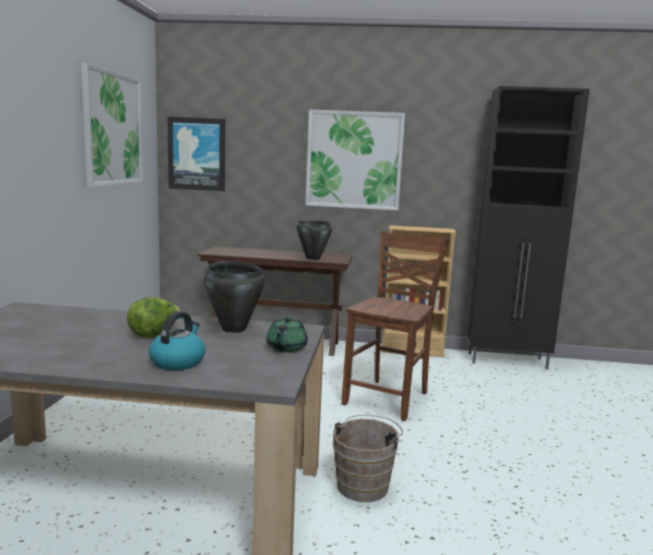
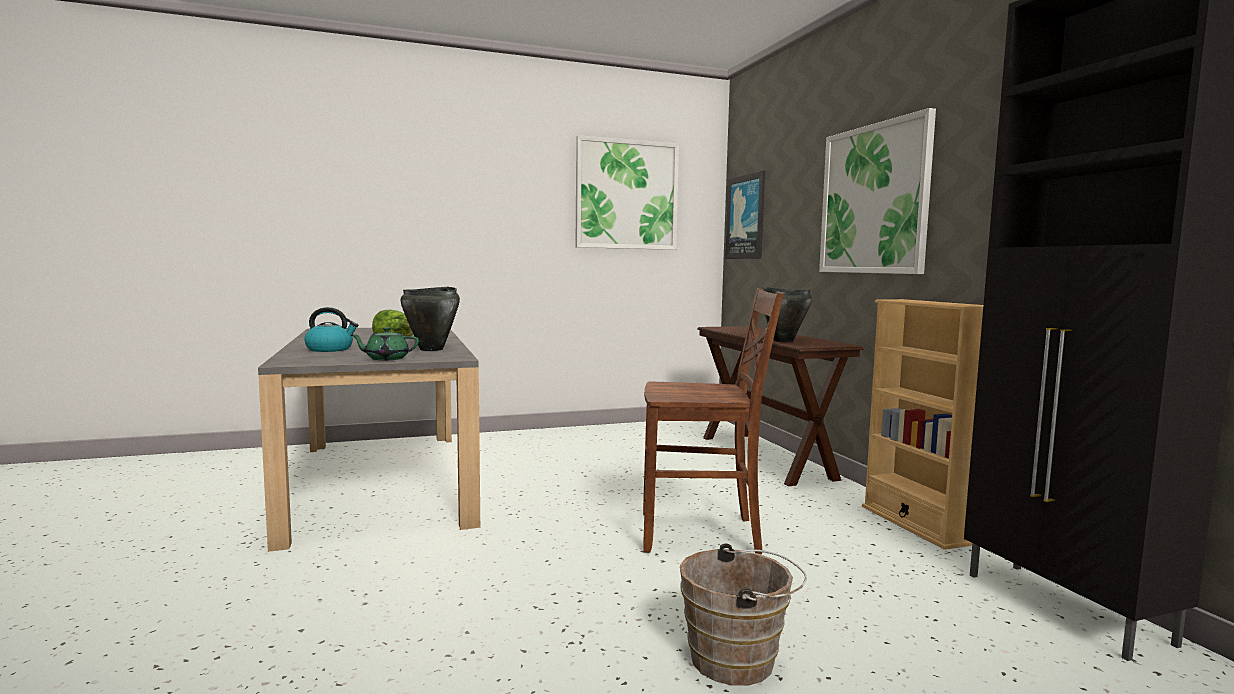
camera: 65 degrees right, 5 degrees down
brown bucket [333,415,403,502] -> brown bucket moved to [680,544,807,686]

